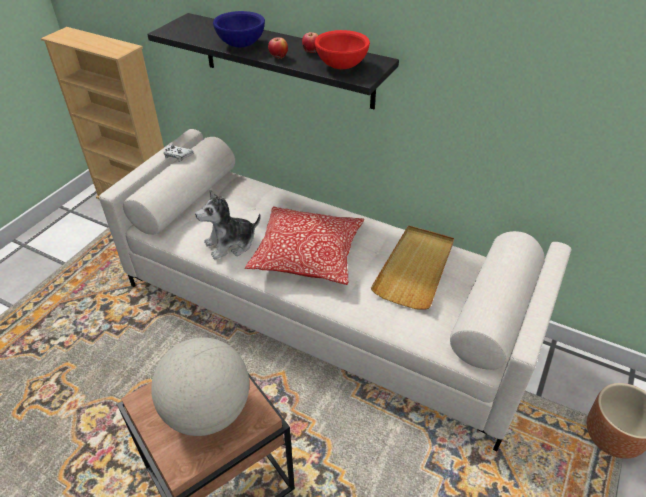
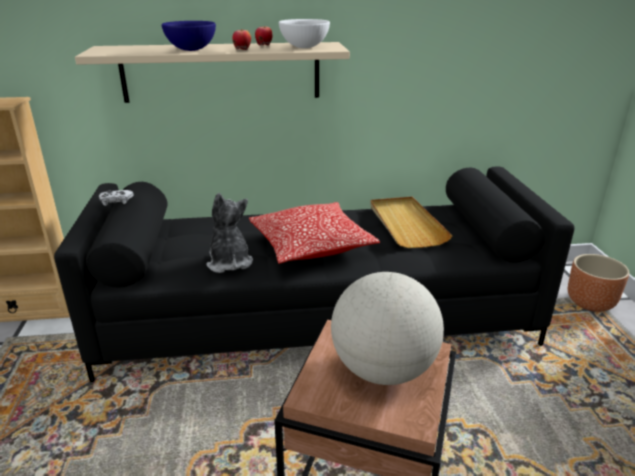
camera: 35 degrees left, 15 degrees down
white sofa [99,129,571,451] -> black sofa [54,166,574,382]
black shelf [147,13,399,109] -> beige shelf [75,42,350,103]
plush toy [195,190,261,259] -> plush toy turned 135 degrees clockwise [207,193,253,273]
red bowl [315,30,370,69] -> white bowl [279,19,330,48]

